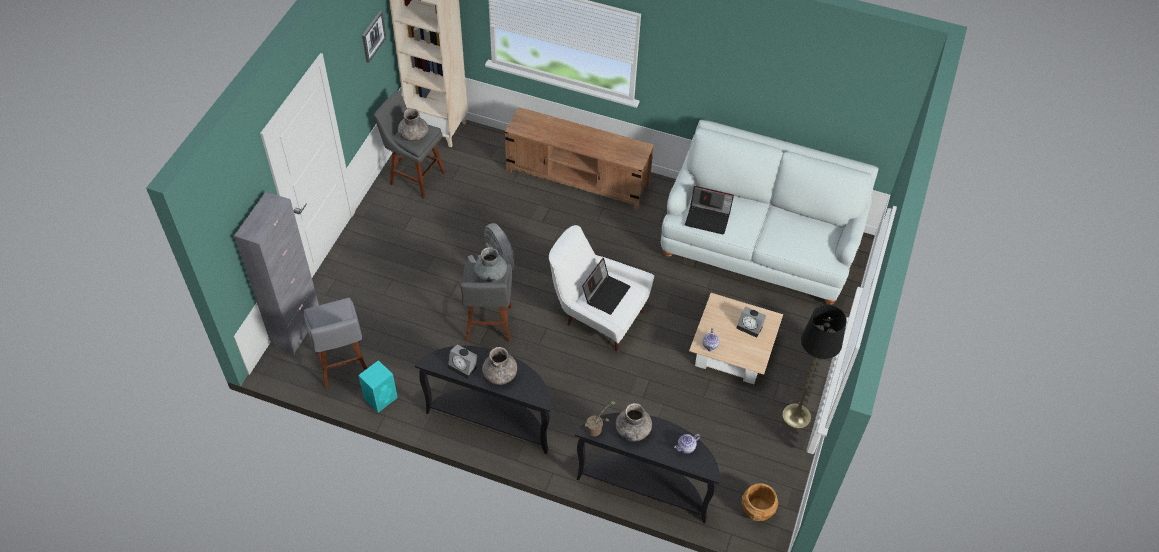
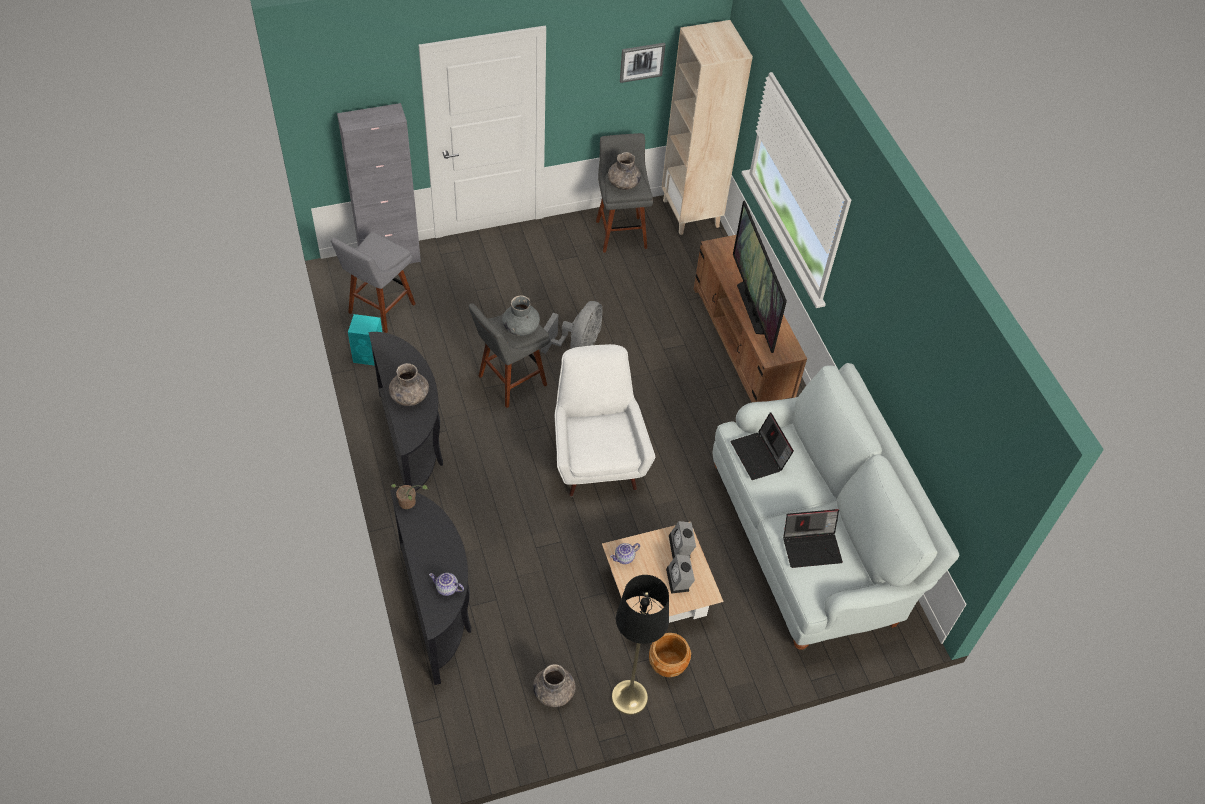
camera: 50 degrees right, 0 degrees up
alarm clock [448,345,477,379] -> alarm clock moved to [669,521,696,559]
laptop [582,258,631,315] -> laptop moved to [783,509,843,568]
grey vase [616,403,652,441] -> grey vase moved to [533,664,576,707]
brown planter [742,483,778,521] -> brown planter moved to [649,633,691,677]
none -> television [733,201,787,353]

